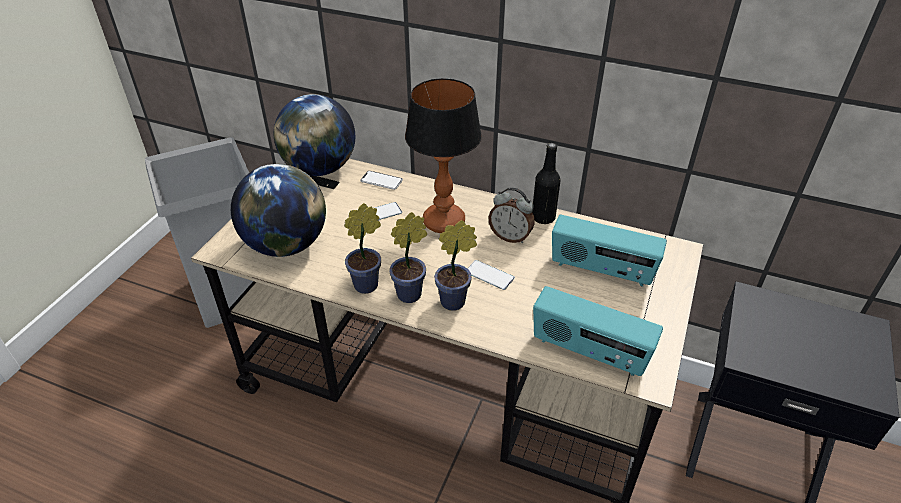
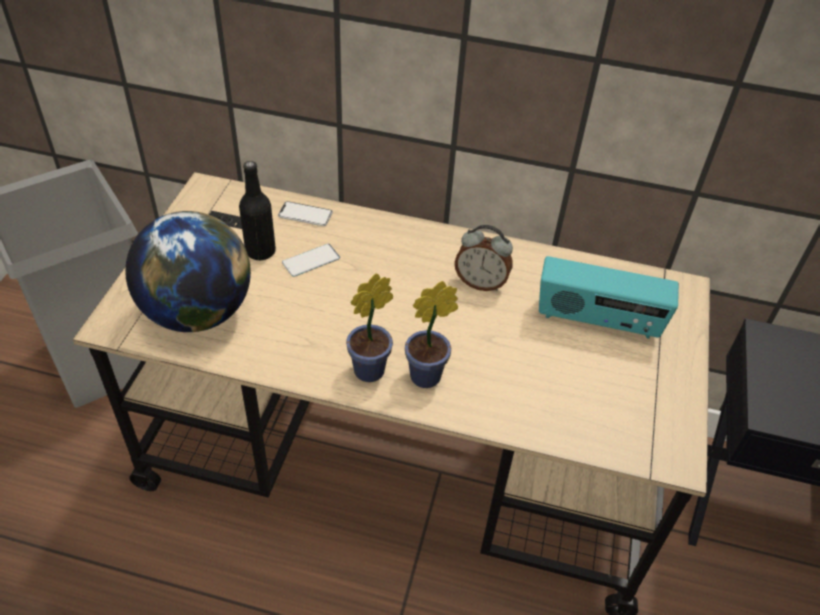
camera: 10 degrees left, 5 degrees up
globe [274,94,355,176] -> none
potted plant [344,203,381,294] -> none
table lamp [405,78,482,233] -> none
phone [467,260,515,290] -> none
black bottle [532,143,561,224] -> black bottle moved to [239,161,276,261]
radio [533,286,663,376] -> none

